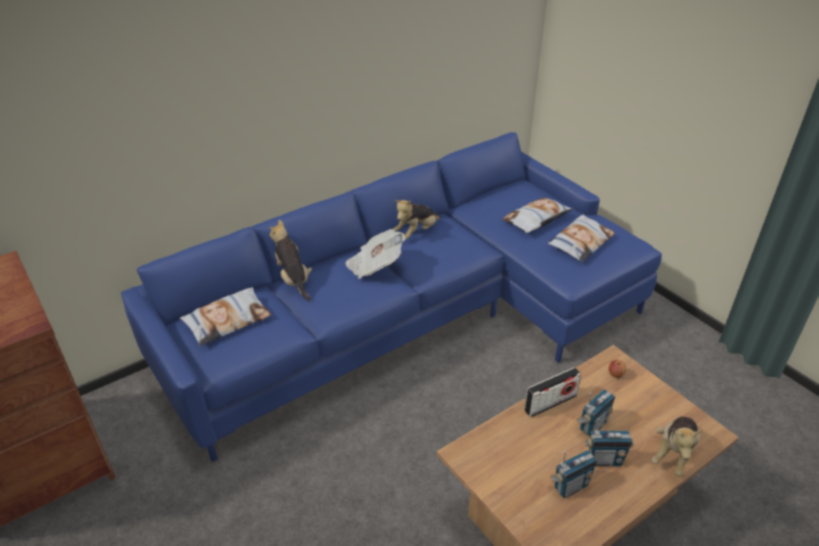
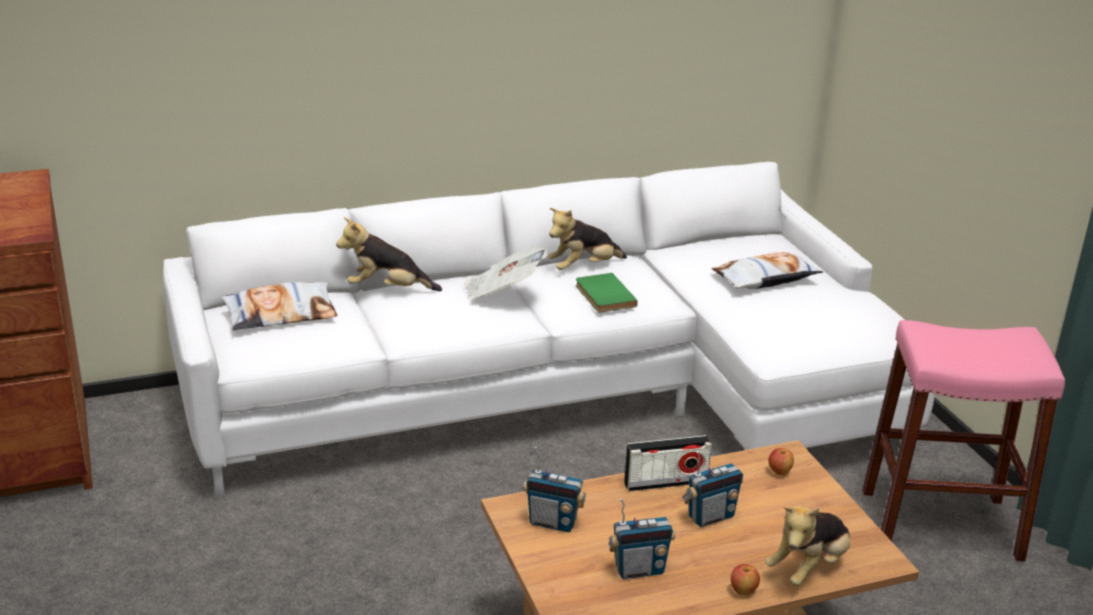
camera: 15 degrees right, 10 degrees down
blue sofa [121,132,662,462] -> white sofa [163,162,935,497]
plush toy [270,220,312,302] -> plush toy turned 75 degrees counterclockwise [336,217,442,291]
pillow [548,214,615,262] -> none
radio [585,418,634,466] -> radio moved to [523,447,586,532]
none -> green book [576,273,638,312]
none -> apple [731,564,760,595]
none -> pink stool [862,320,1065,562]

